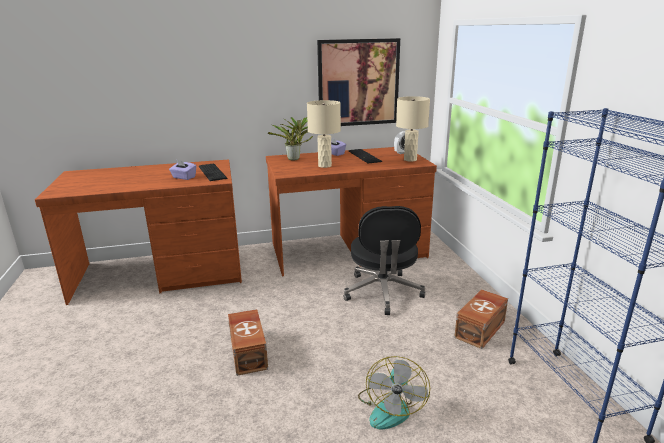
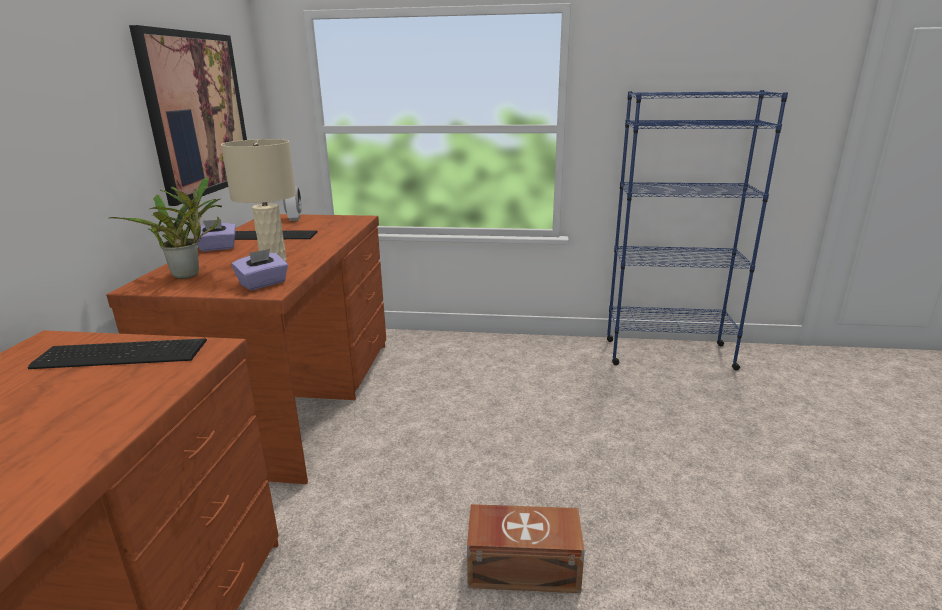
camera: 70 degrees left, 0 degrees up
purple tissue box [169,160,196,180] -> purple tissue box moved to [232,249,288,290]
black office chair [343,206,425,315] -> none
fan [358,356,430,429] -> none
beige table lamp [396,96,430,162] -> none
brown storage box [454,289,508,349] -> none

